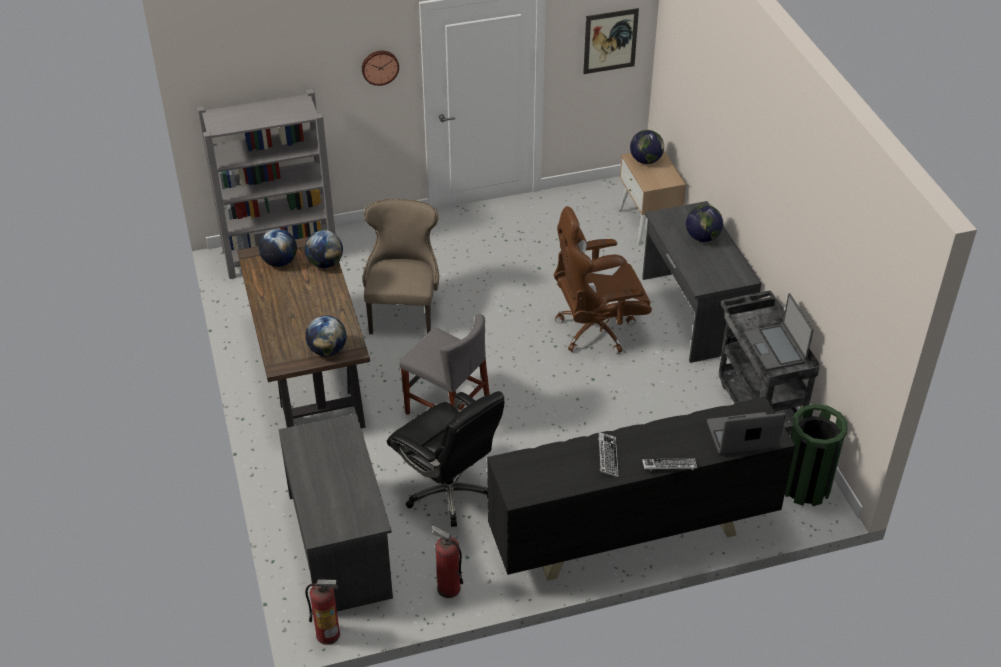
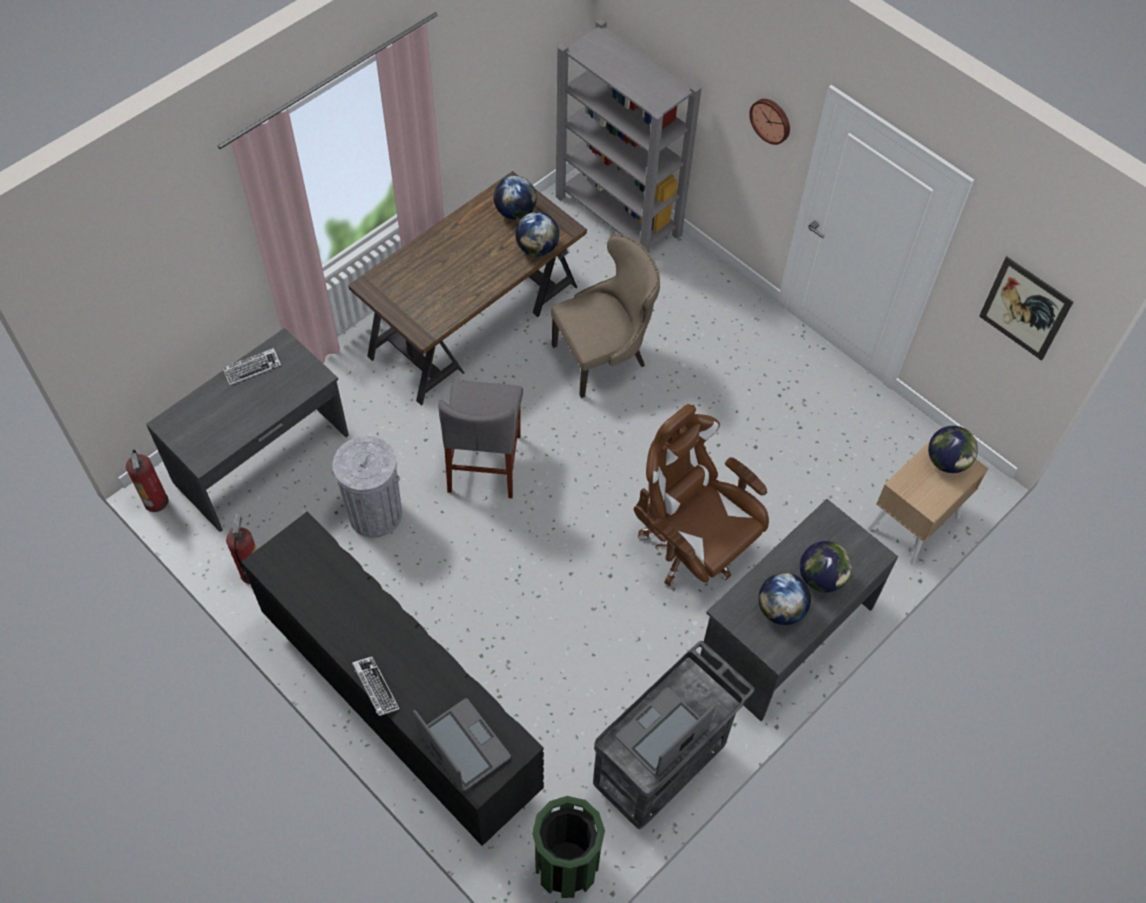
camera: 60 degrees right, 15 degrees up
globe [305,316,346,356] -> globe moved to [758,573,811,625]
black office chair [387,391,505,527] -> grey trash can [333,436,402,538]
keyboard [598,432,618,477] -> keyboard moved to [222,348,281,385]

